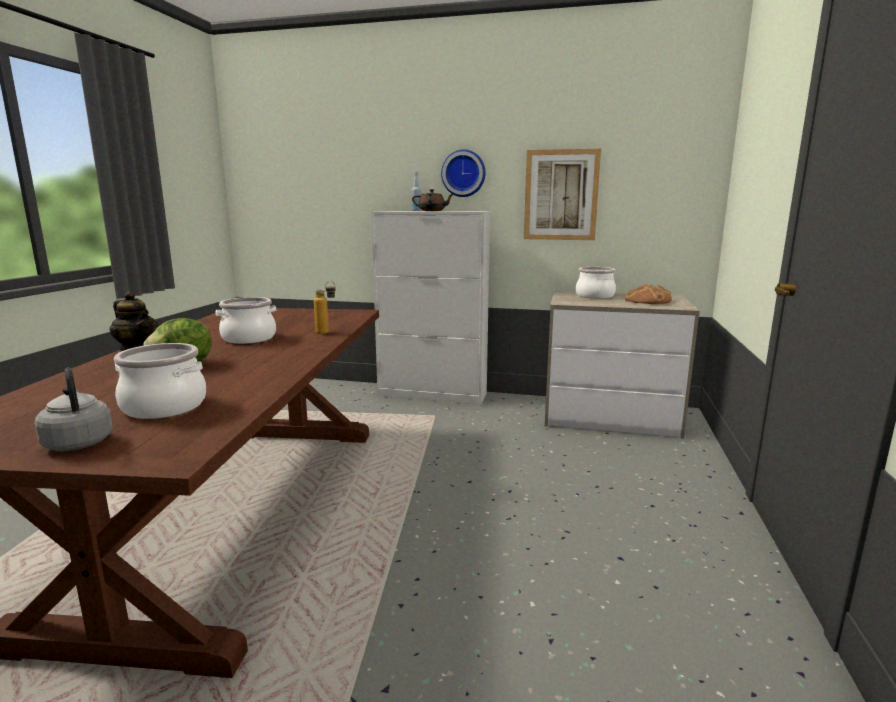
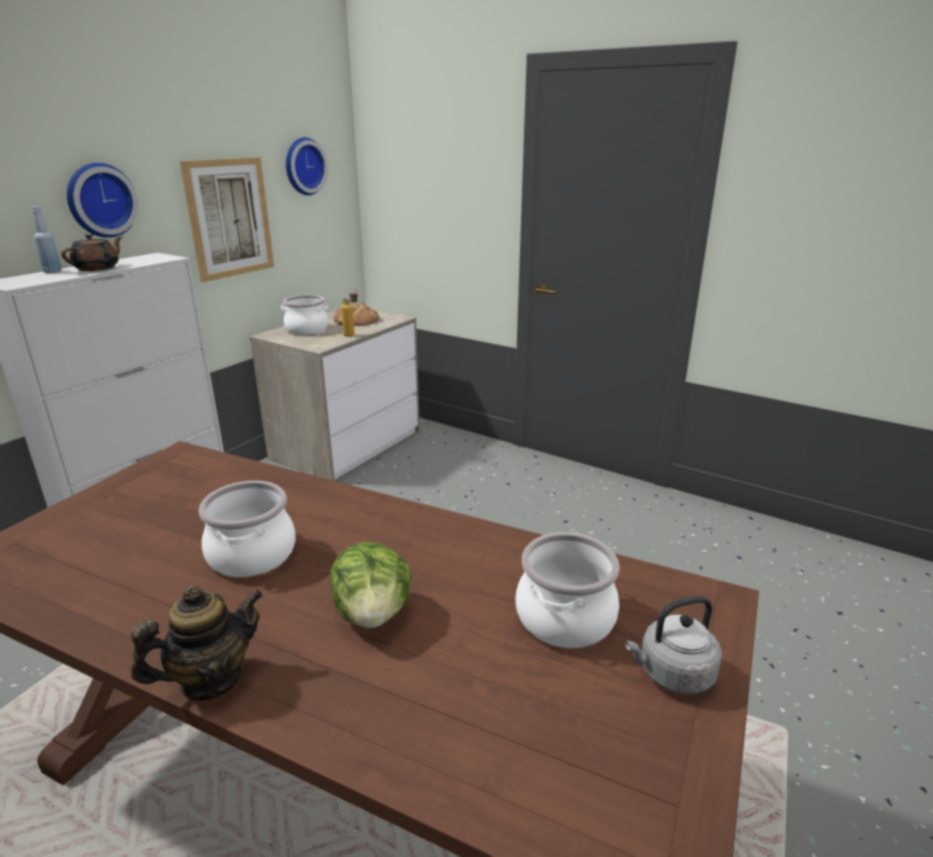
camera: 70 degrees left, 10 degrees up
bottle [314,281,336,334] -> bottle moved to [341,288,358,337]
none -> wall clock [286,137,328,195]

